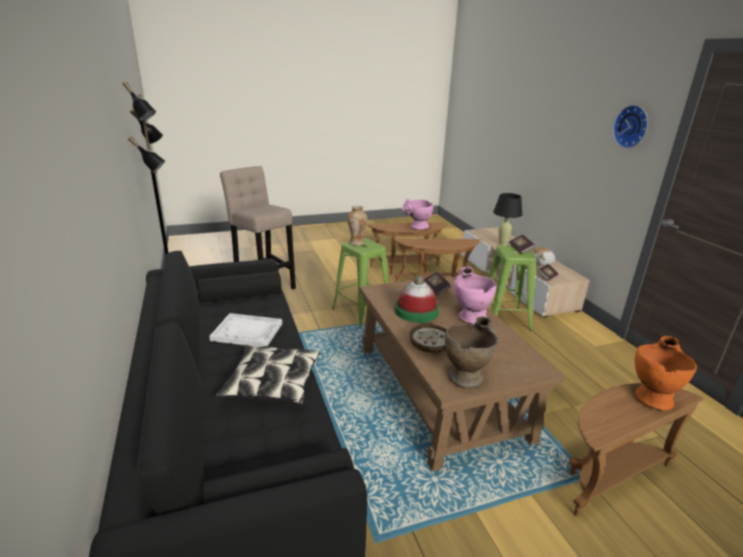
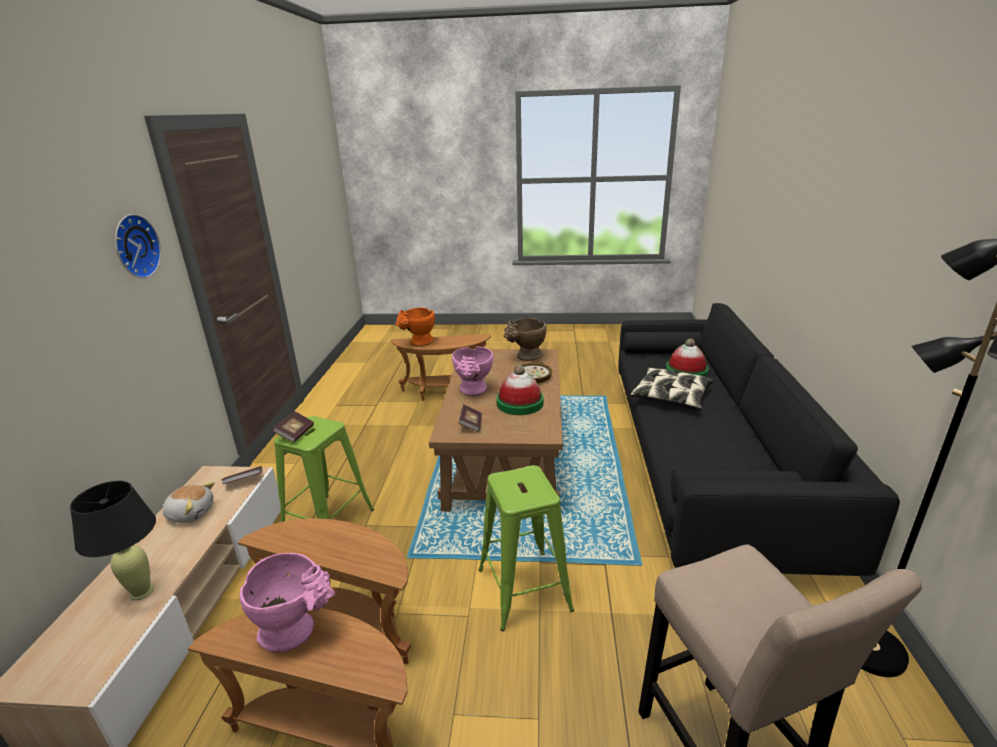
camera: 155 degrees left, 0 degrees up
white tray [209,313,282,347] -> none
vase [347,205,367,245] -> none
none -> hat [666,339,708,377]

